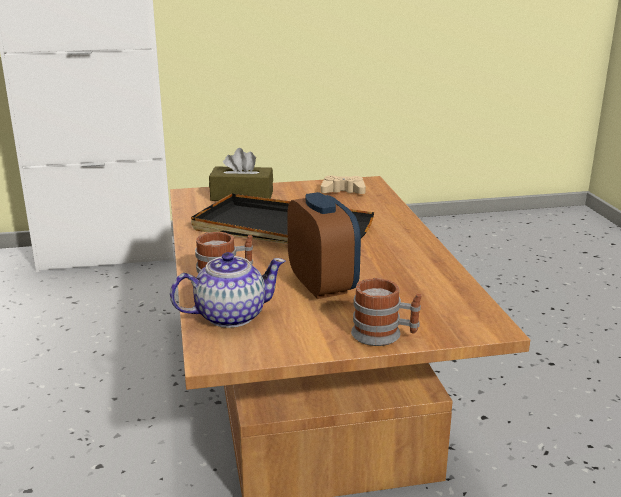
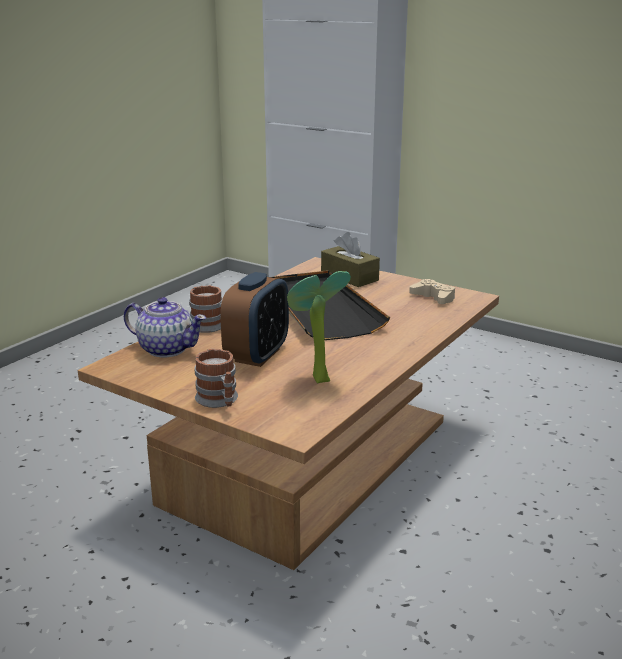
camera: 45 degrees right, 0 degrees up
none -> potted plant [287,271,351,384]

